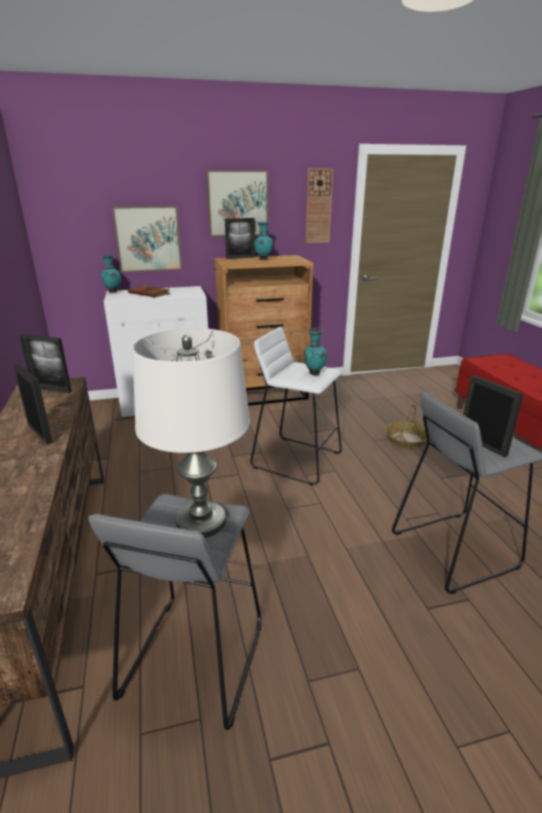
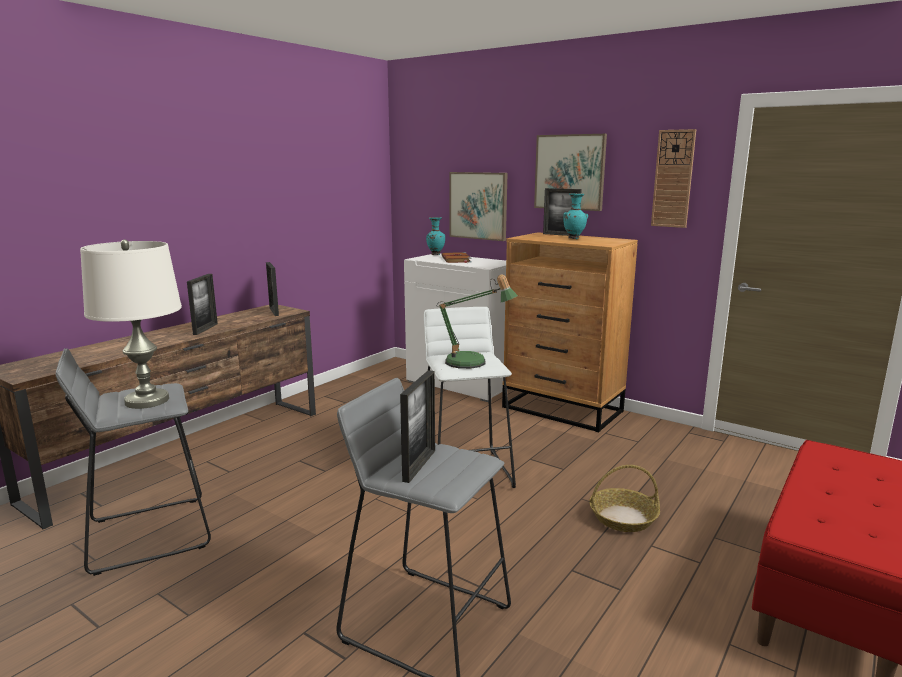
camera: 50 degrees right, 10 degrees down
turquoise vase [303,328,327,375] -> table lamp [438,274,518,369]

